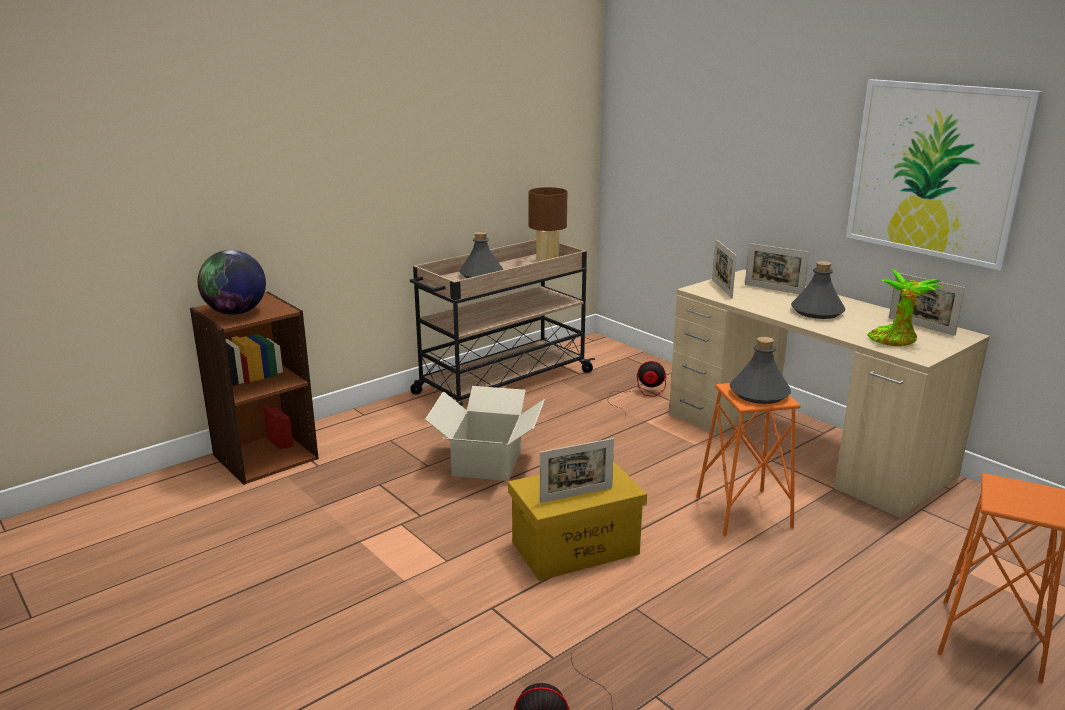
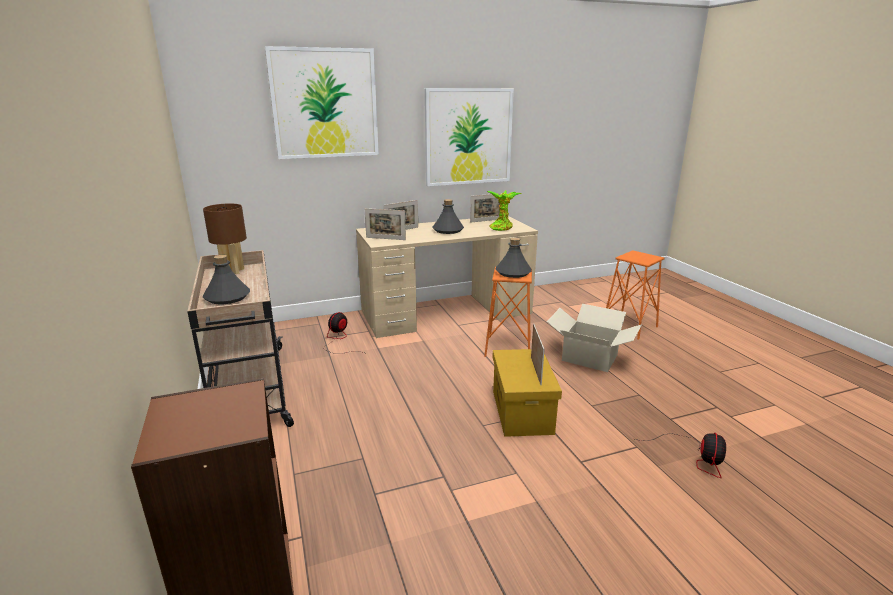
camera: 70 degrees left, 0 degrees up
globe [198,250,266,315] -> none
cardboard box [425,386,545,481] -> cardboard box moved to [547,304,642,372]
none -> picture [265,46,379,159]

